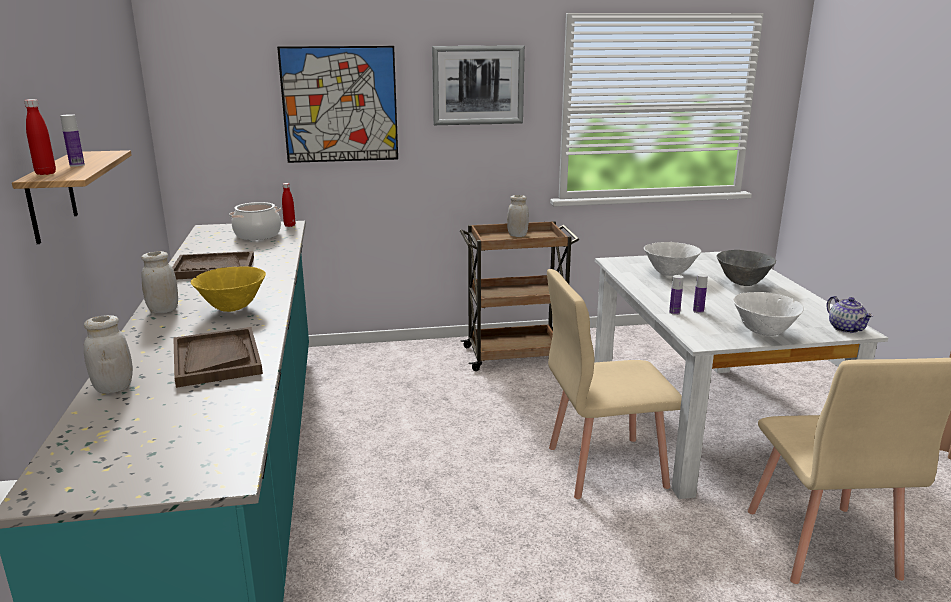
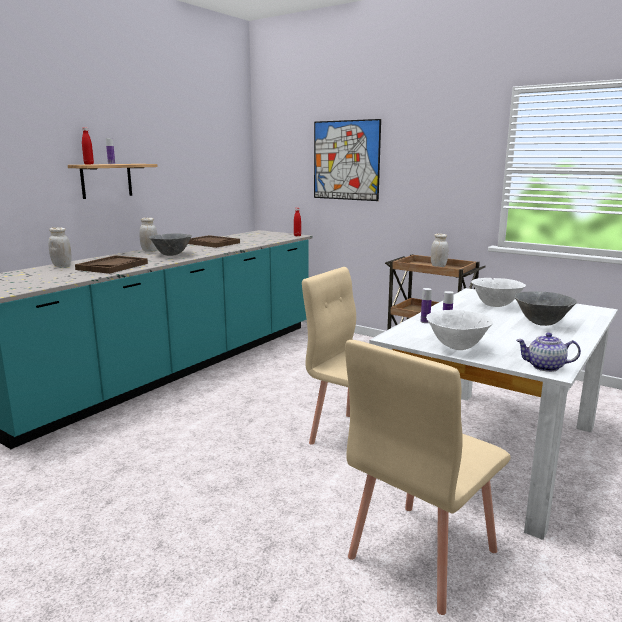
camera: 45 degrees right, 5 degrees down
yellow bowl [191,266,266,312] -> grey bowl [149,233,192,256]
cooking pot [229,202,281,240] -> none
picture [432,45,525,125] -> none
teapot [826,296,874,333] -> teapot turned 75 degrees clockwise [516,333,581,372]

